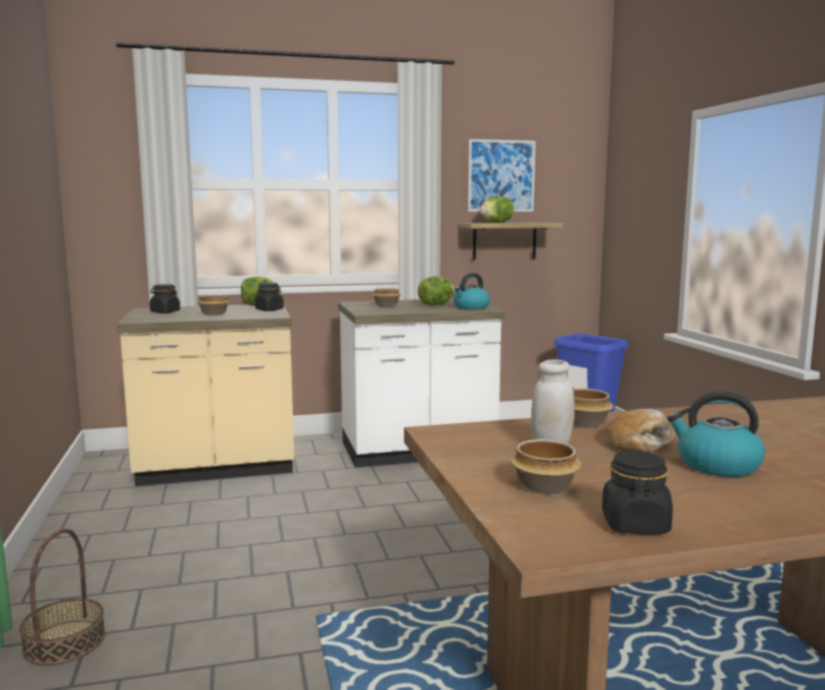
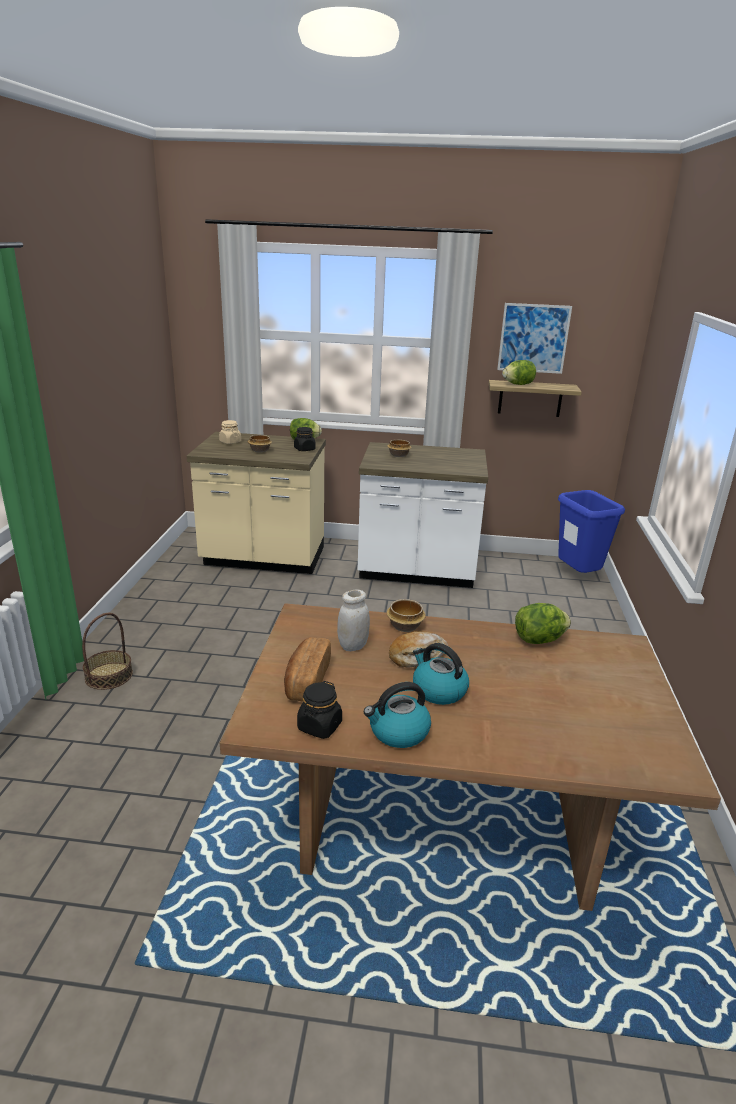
camera: 20 degrees right, 15 degrees up
black jar [150,284,180,313] -> beige jar [219,420,241,444]
lettuce [418,276,455,306] -> lettuce moved to [515,603,571,644]
kettle [453,273,490,310] -> kettle moved to [364,682,431,748]
bowl [510,439,581,494] -> bread [284,637,331,701]

